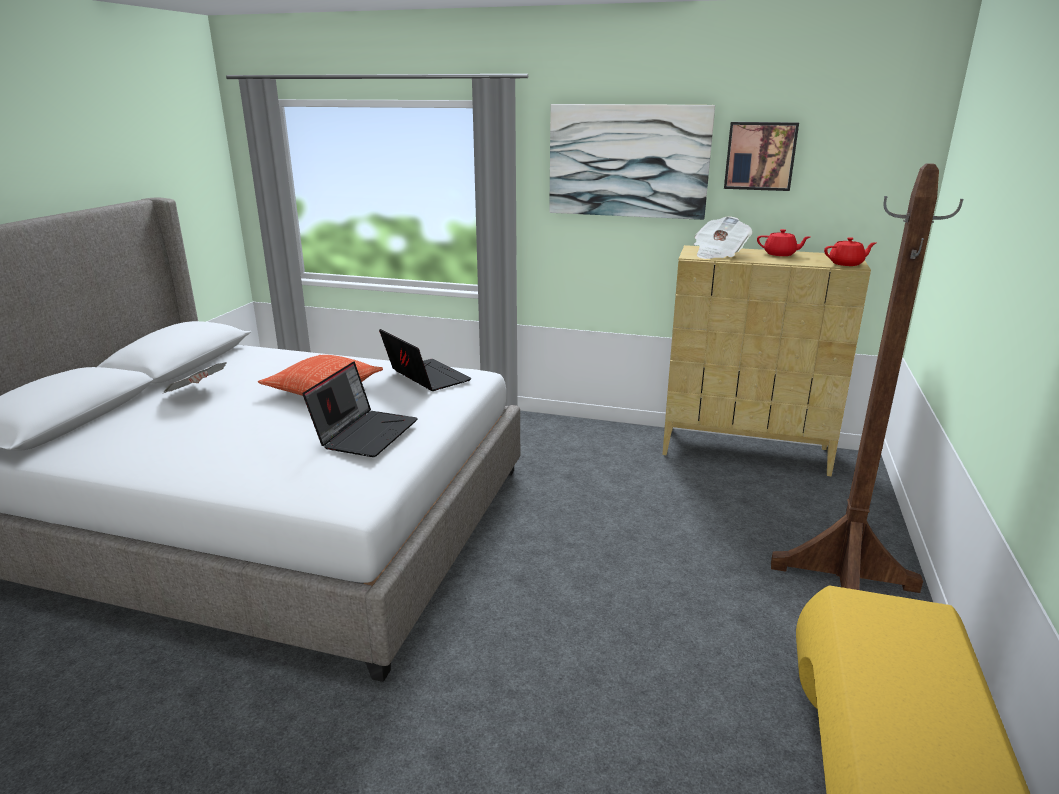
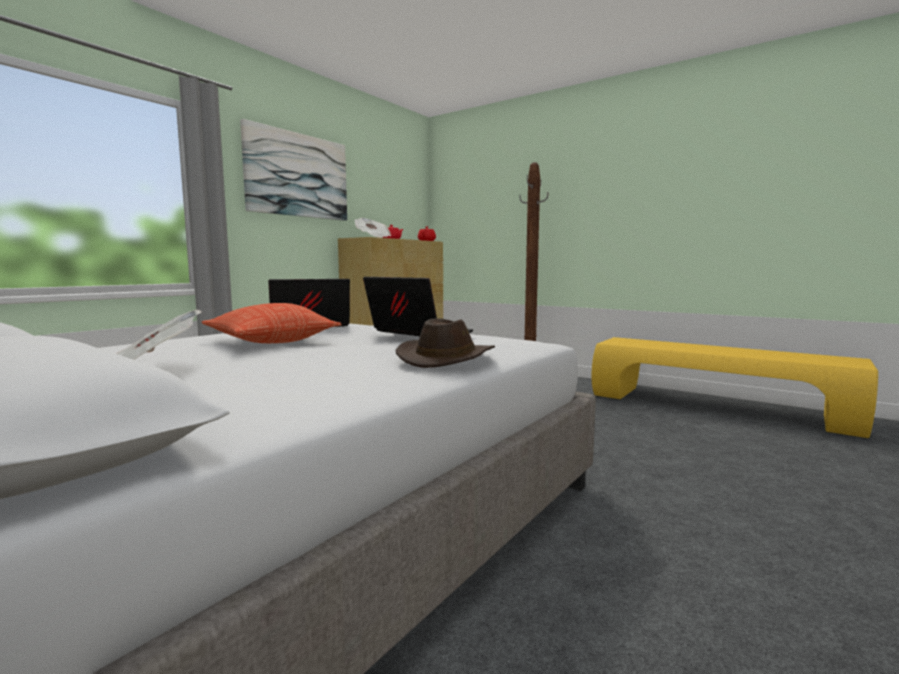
camera: 70 degrees left, 15 degrees down
picture [724,122,799,191] -> none
none -> brown hat [395,318,495,368]

